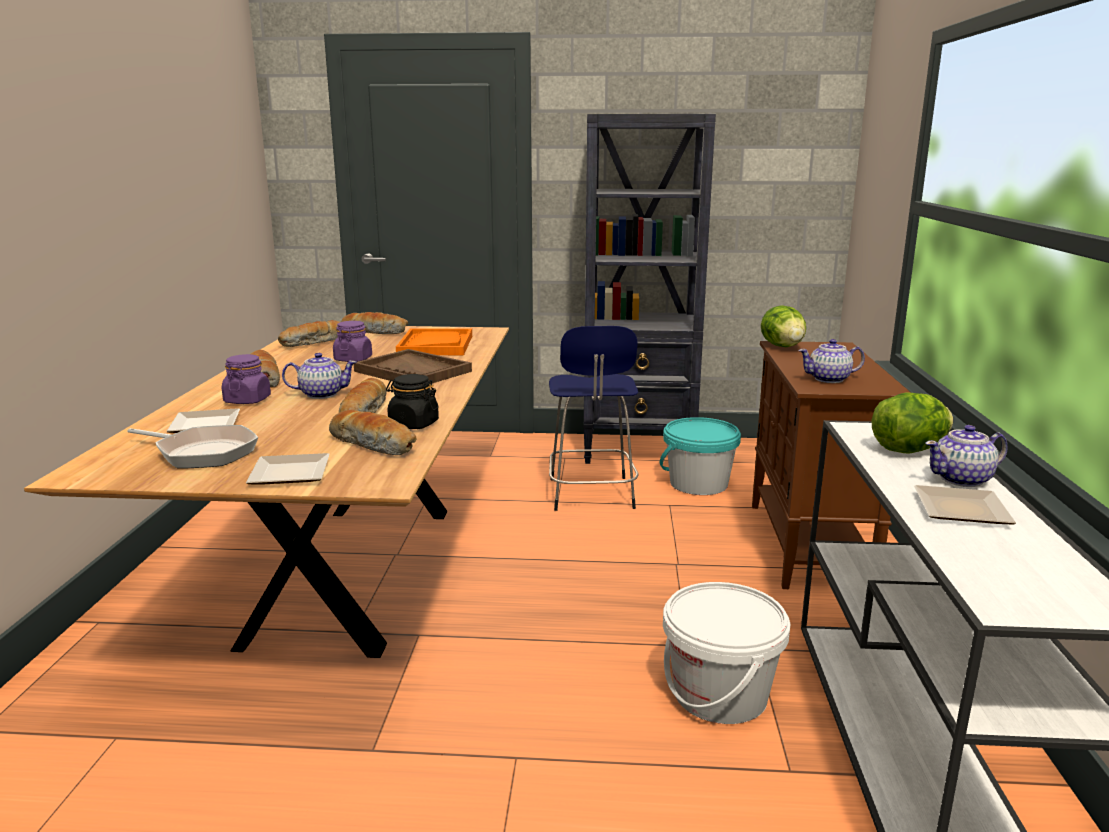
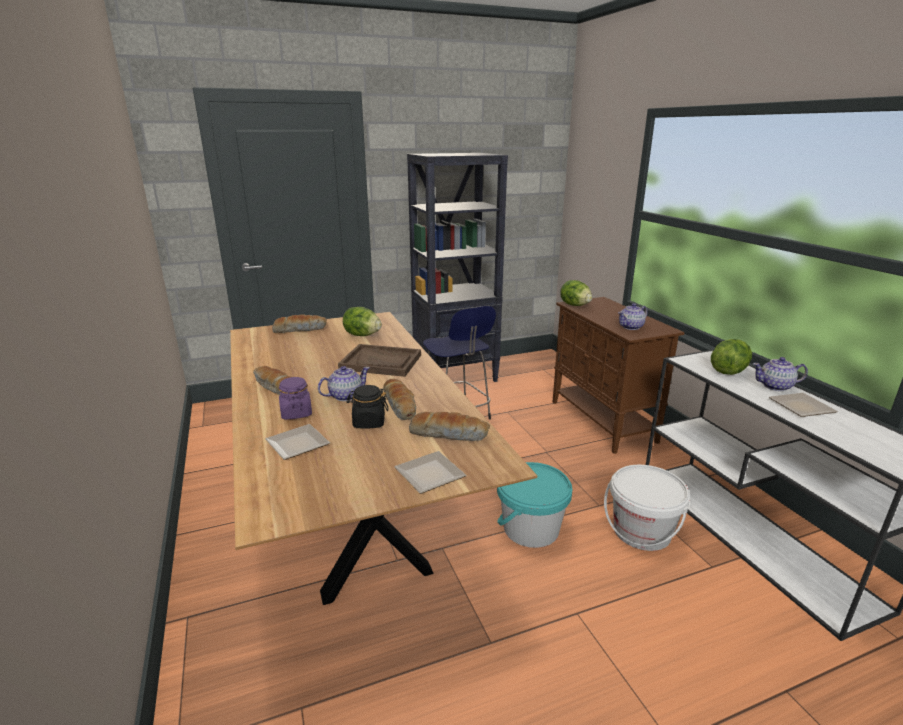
camera: 25 degrees left, 5 degrees up
frying pan [127,425,258,468] -> none
bread [278,320,340,347] -> none
purple jar [333,321,372,362] -> none
black jar [386,374,439,429] -> black jar moved to [346,385,388,428]
orange tray [396,328,472,355] -> lettuce [343,307,382,336]
turquoise bucket [660,417,741,495] -> turquoise bucket moved to [497,462,573,548]
teapot [925,425,1008,487] -> teapot turned 45 degrees clockwise [753,357,808,391]

